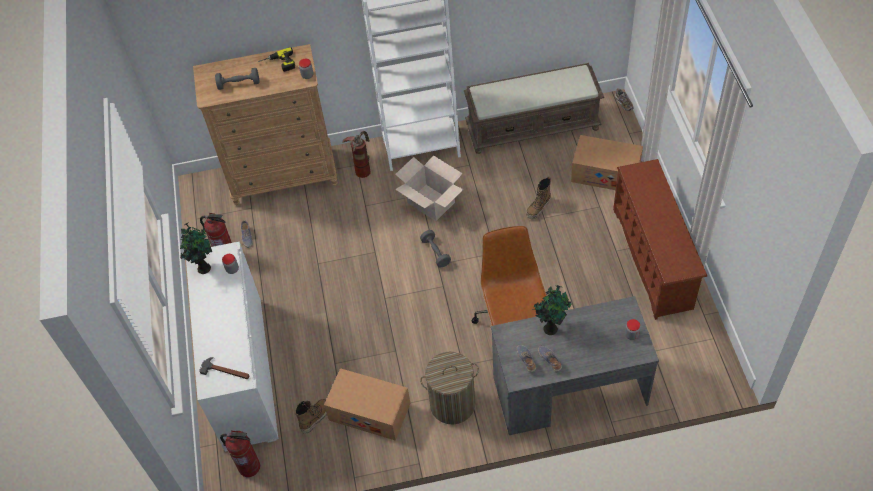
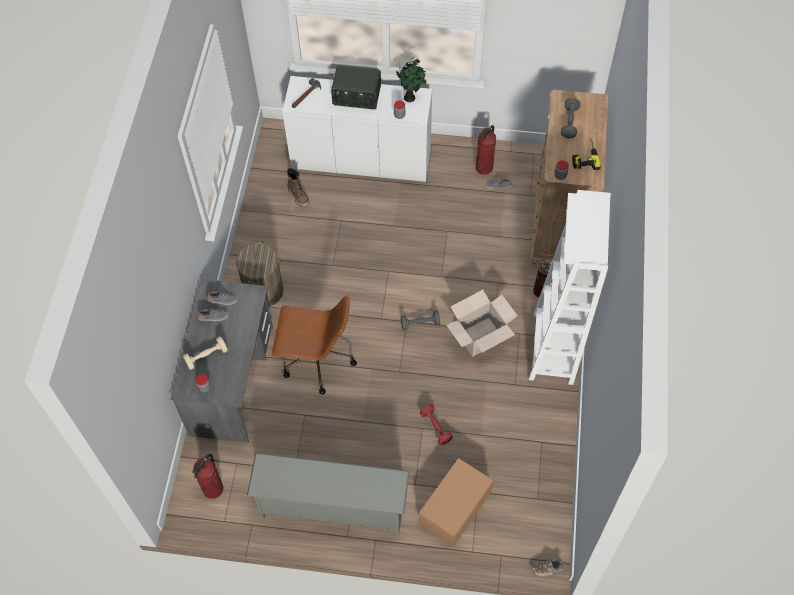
camera: 105 degrees right, 5 degrees up
fire extinguisher [220,430,260,477] -> fire extinguisher moved to [192,454,223,499]
cardboard box [324,368,411,441] -> none
brown bench [464,63,604,154] -> none
boot [526,176,551,219] -> red dumbbell [420,404,453,445]
potted plant [532,286,572,335] -> none
brown shoe rack [613,159,707,320] -> grey shoe rack [247,453,410,535]
none -> beige dumbbell [183,337,228,370]
none -> radio [331,65,381,110]

